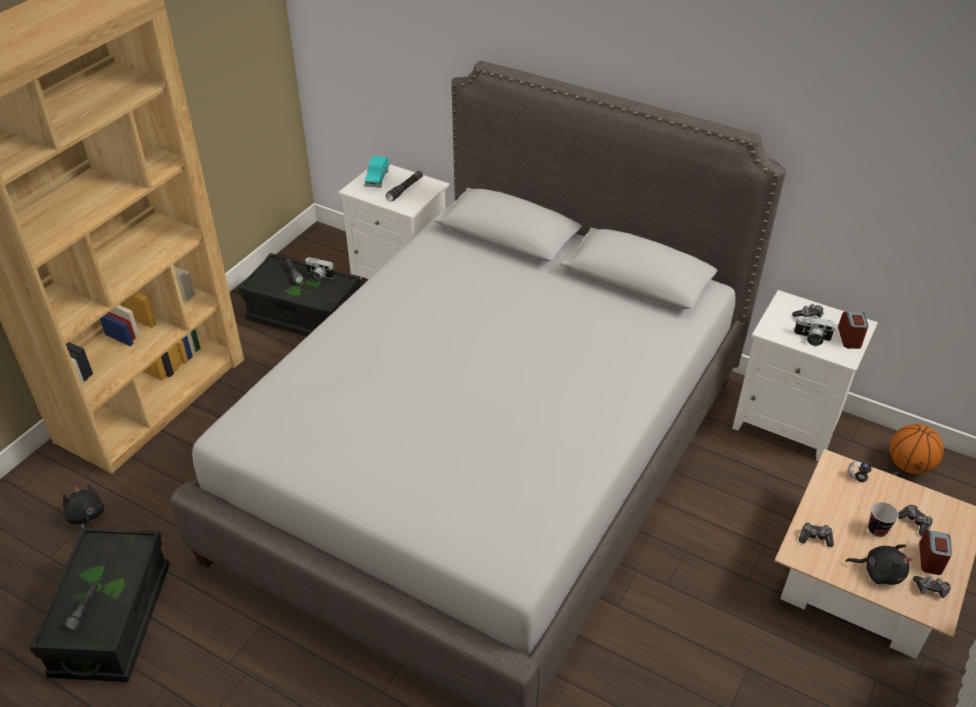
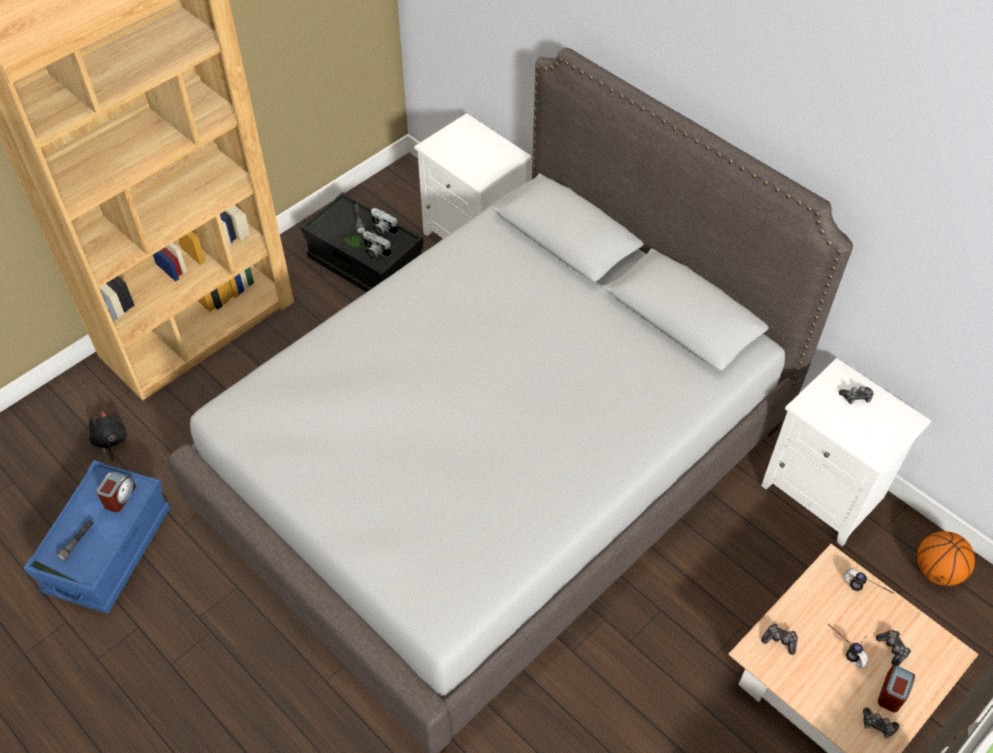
camera: 15 degrees right, 10 degrees up
black storage box [29,527,170,682] -> blue storage box [24,460,170,614]
turquoise toy car [364,156,390,188] -> none
black flashlight [386,170,423,202] -> none
camera [794,316,835,346] -> camera moved to [363,231,391,260]
alarm clock [838,312,869,349] -> alarm clock moved to [96,472,136,512]
black plush toy [846,544,913,585] -> none
cup [868,502,899,537] -> headphones [828,624,868,668]

